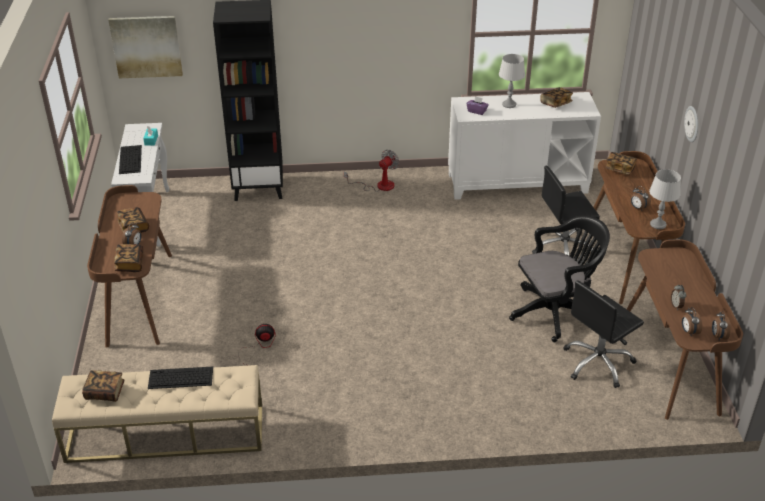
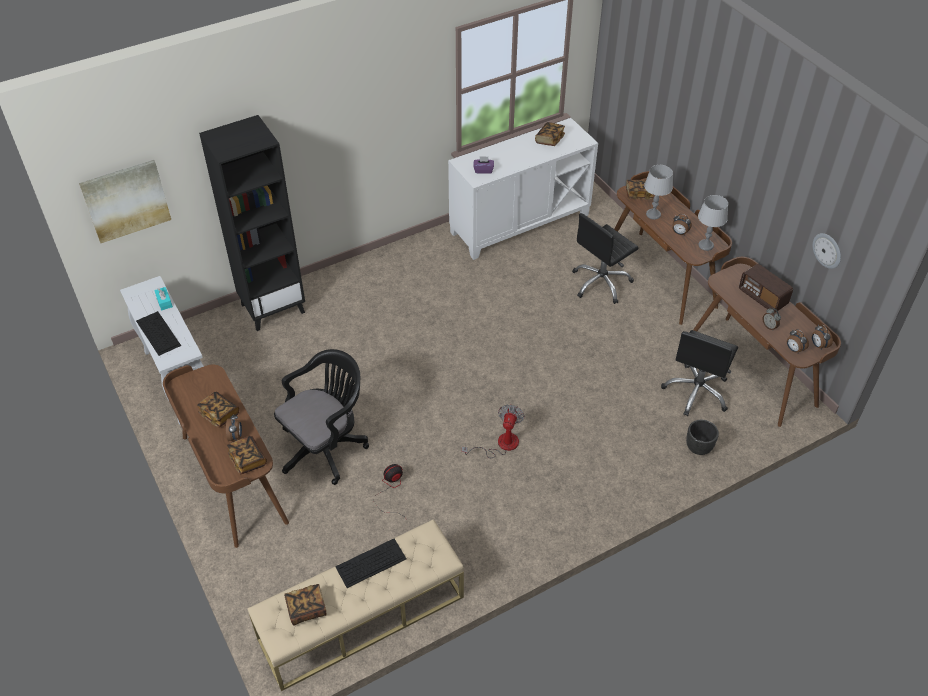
camera: 25 degrees left, 10 degrees up
fan [344,150,399,192] -> fan moved to [462,405,525,458]
grey table lamp [499,54,525,108] -> grey table lamp moved to [644,165,673,220]
black office chair [509,216,610,342] -> black office chair moved to [274,349,369,485]
wall clock [684,106,698,142] -> wall clock moved to [813,233,841,269]
none -> black planter [686,420,719,455]
none -> radio [739,264,793,313]

